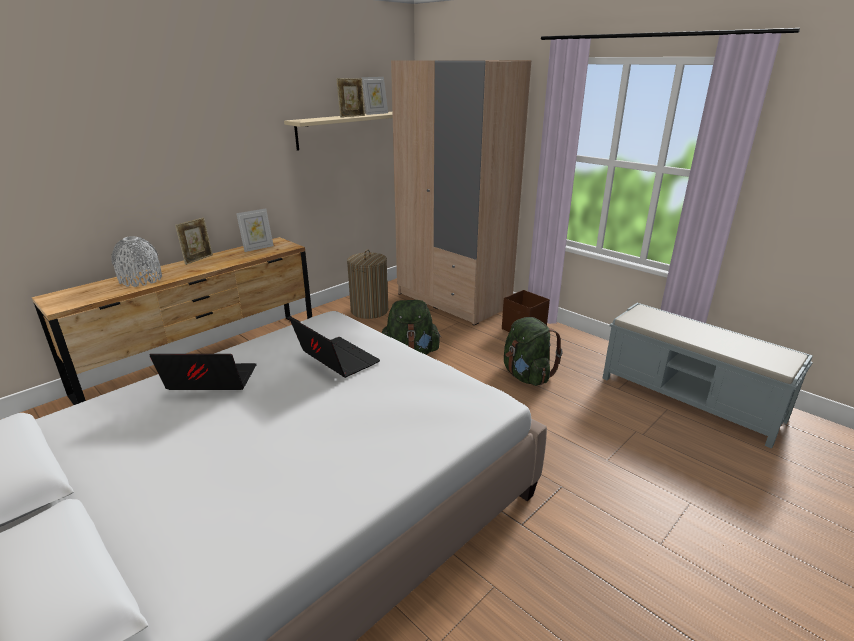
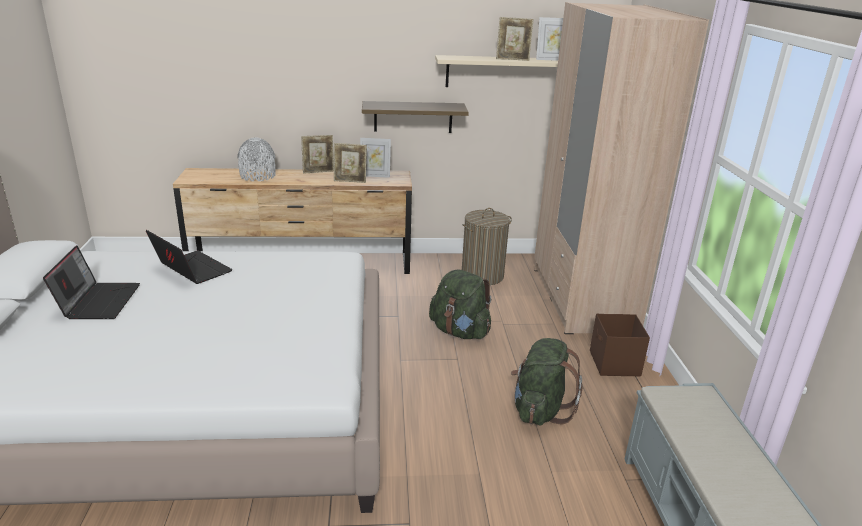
camera: 40 degrees right, 0 degrees up
laptop [289,317,380,378] -> laptop moved to [43,245,140,319]
none -> picture frame [334,143,367,183]
none -> shelf [362,101,469,133]

